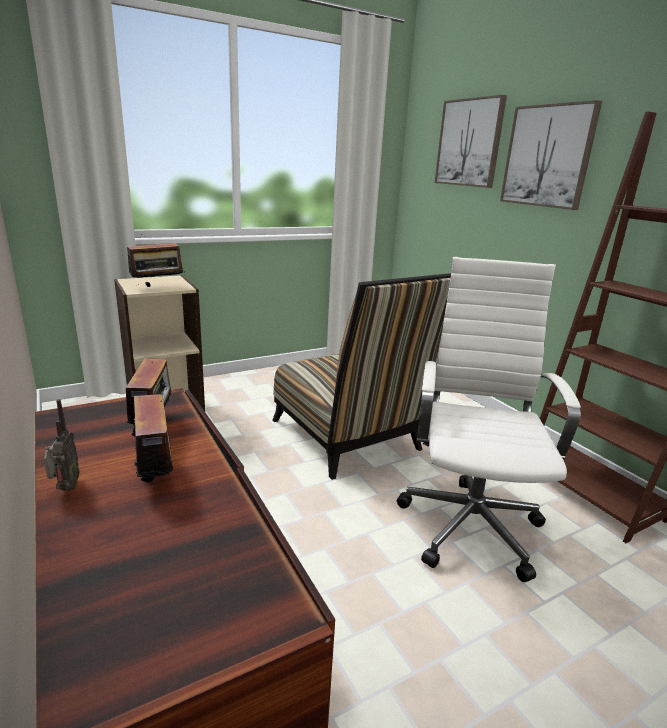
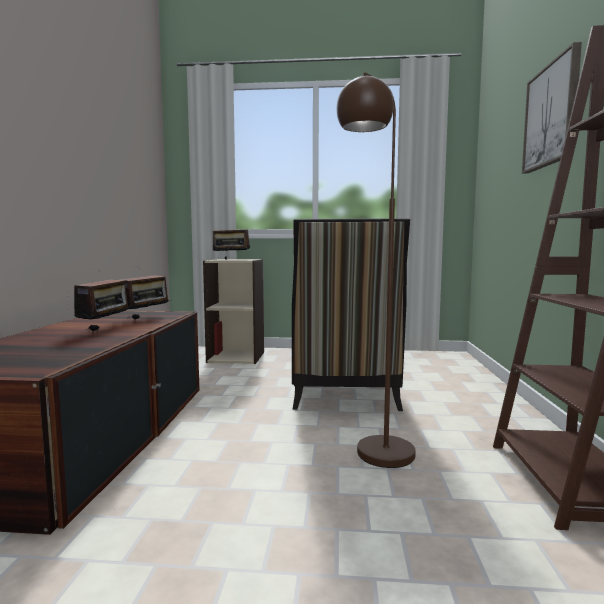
camera: 35 degrees right, 15 degrees down
radio [44,399,79,491] -> none
white office chair [397,257,581,582] -> brown floor lamp [337,72,416,468]
picture [435,95,507,188] -> none

